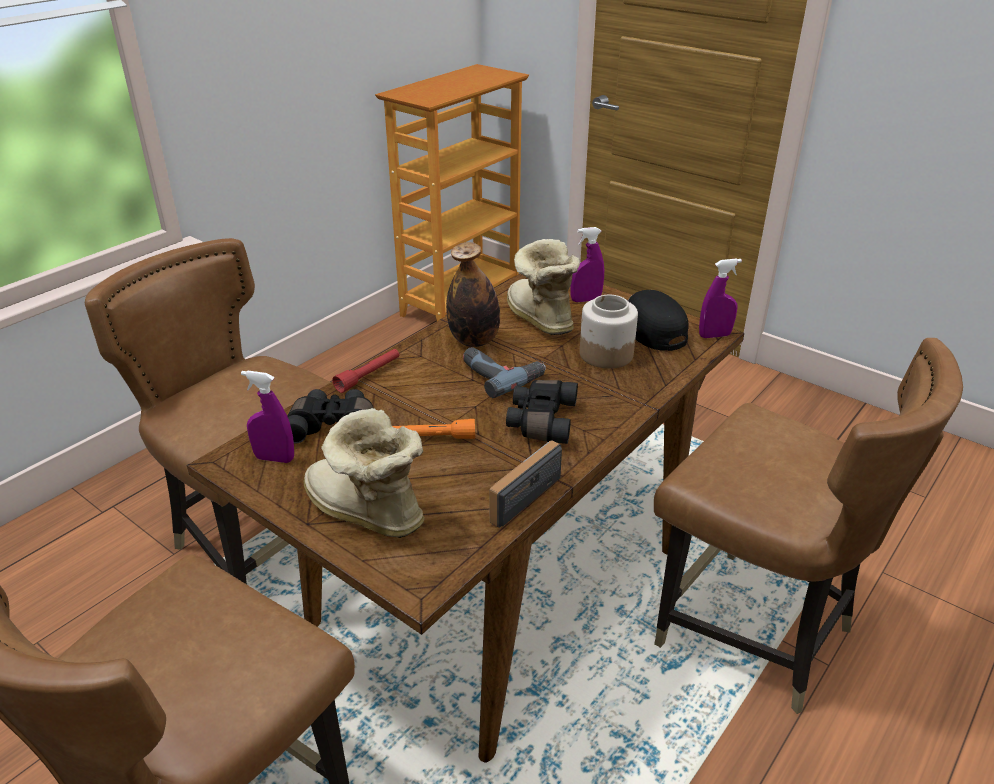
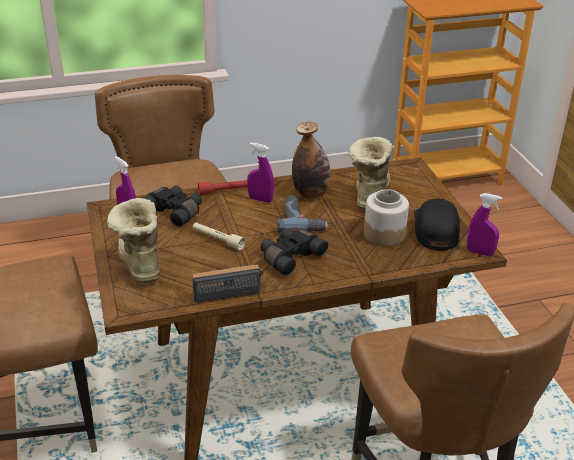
camera: 35 degrees right, 0 degrees up
orange flashlight [393,419,475,439] -> beige flashlight [193,222,246,251]
purple spray bottle [570,227,604,302] -> purple spray bottle moved to [247,143,274,203]

